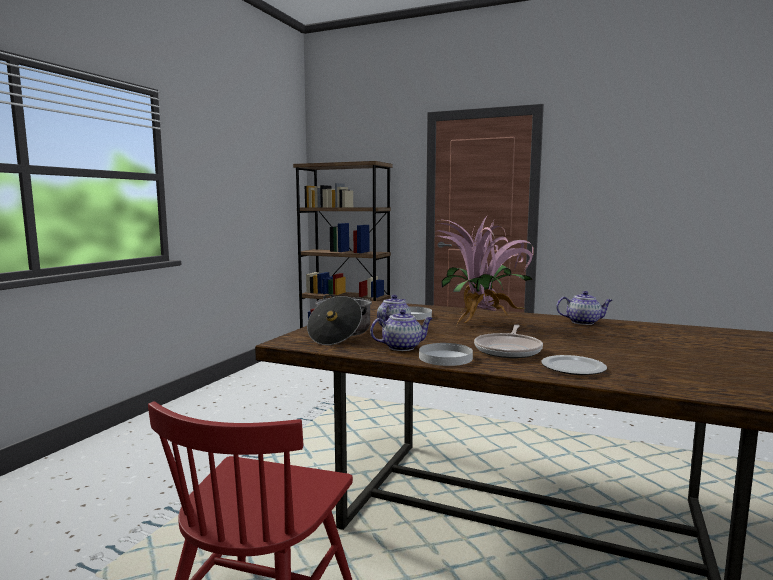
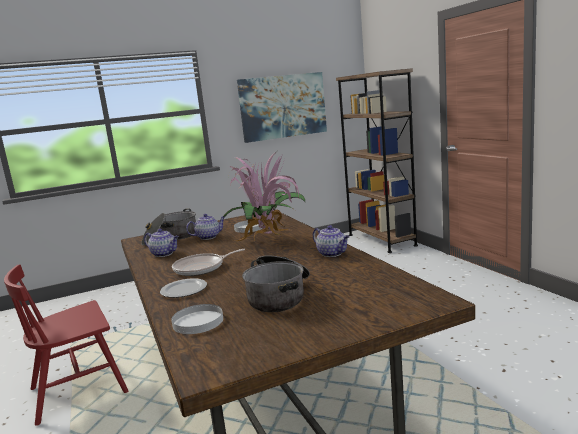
camera: 45 degrees right, 5 degrees up
white plate [419,343,473,366] -> white plate moved to [171,304,223,334]
none -> picture [237,72,327,143]
none -> cooking pot [242,255,310,312]

